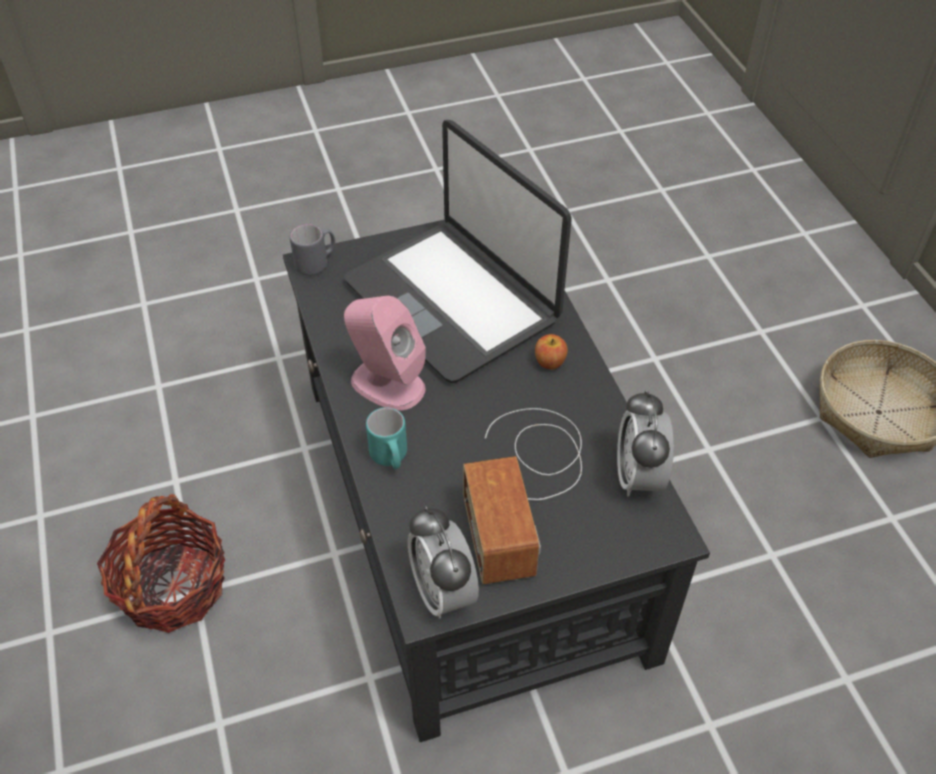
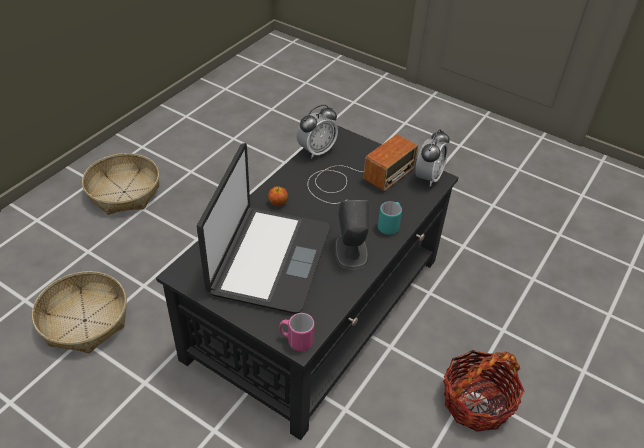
camera: 130 degrees left, 5 degrees down
grey mug [290,224,335,276] -> pink mug [279,313,315,352]
pink speaker [344,296,426,411] -> grey speaker [335,200,369,270]
none -> basket [32,271,127,353]

